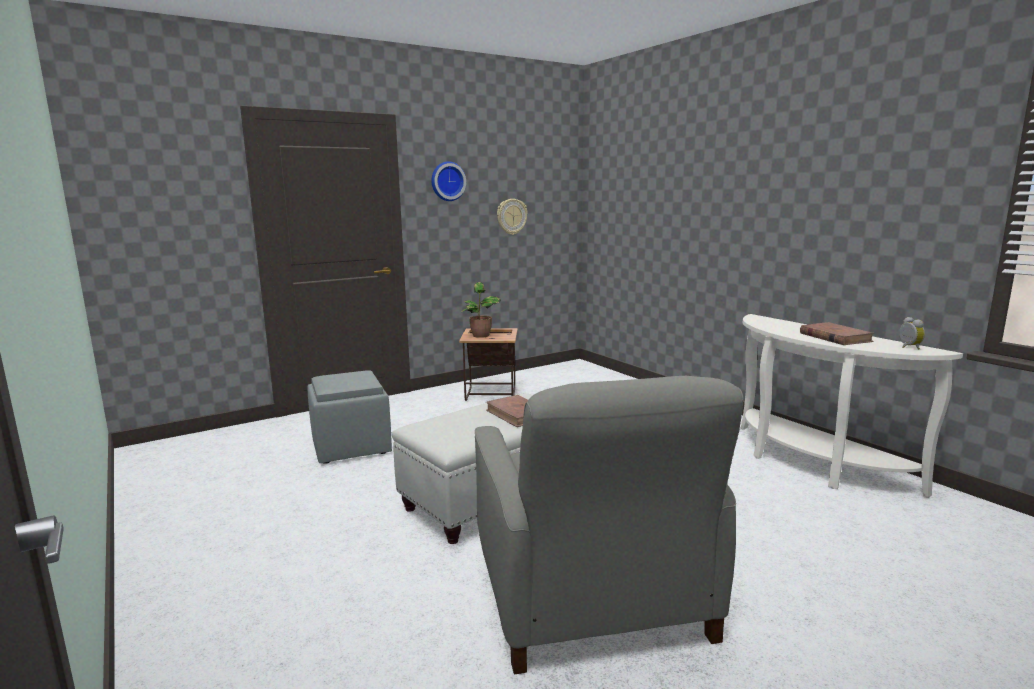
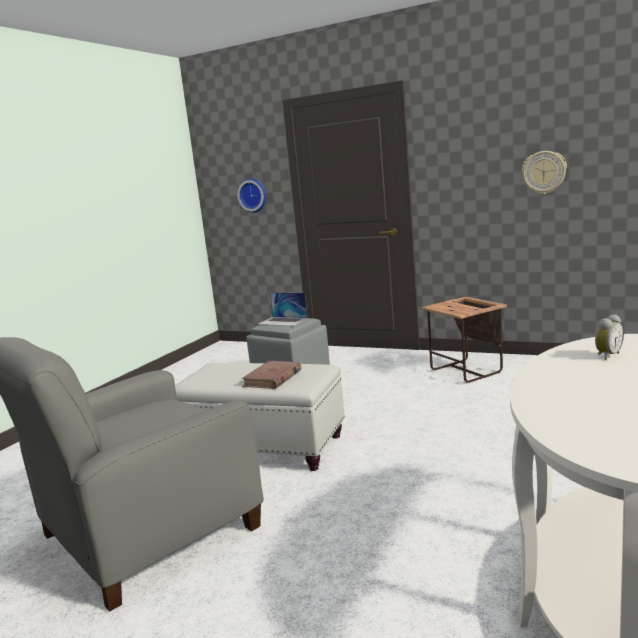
camera: 60 degrees right, 0 degrees up
wall clock [432,161,466,201] -> wall clock moved to [237,178,266,213]
potted plant [460,282,501,338] -> none
brown book [800,322,875,345] -> none
alarm clock [899,317,925,350] -> alarm clock moved to [595,314,624,360]
none -> laptop [258,292,308,326]

